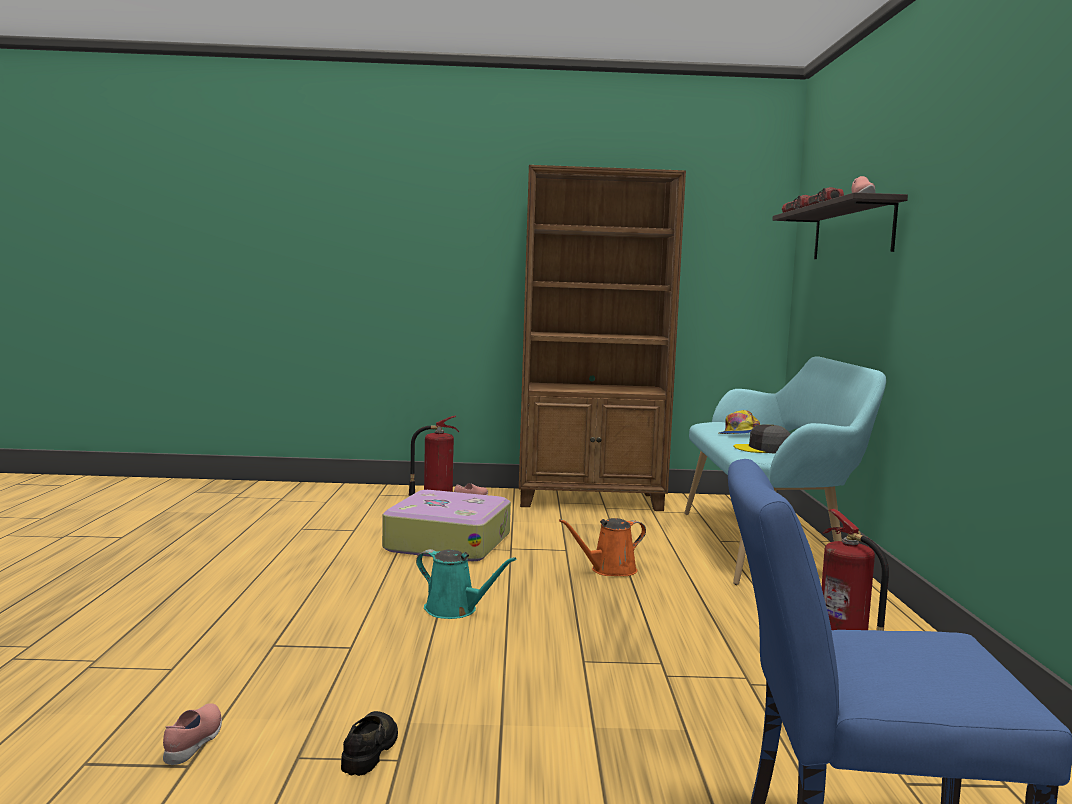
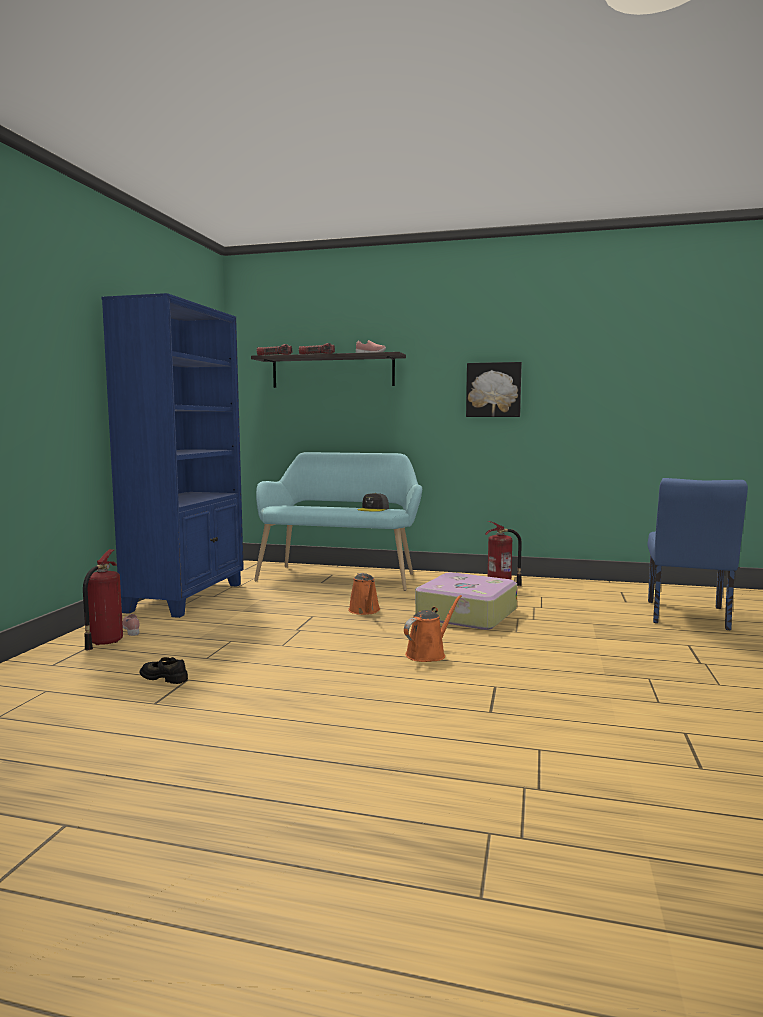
camera: 75 degrees left, 0 degrees up
pink shoe [163,703,222,765] -> none
black shoe [341,711,398,776] -> black shoe moved to [139,657,188,684]
suitcase [382,490,511,561] -> suitcase moved to [415,572,517,630]
turquoise watering can [416,549,516,619] -> orange watering can [404,595,462,662]
brown bookcase [519,165,686,511] -> blue bookcase [102,293,244,618]
cap [719,410,760,434] -> none
none -> picture [466,362,522,417]

